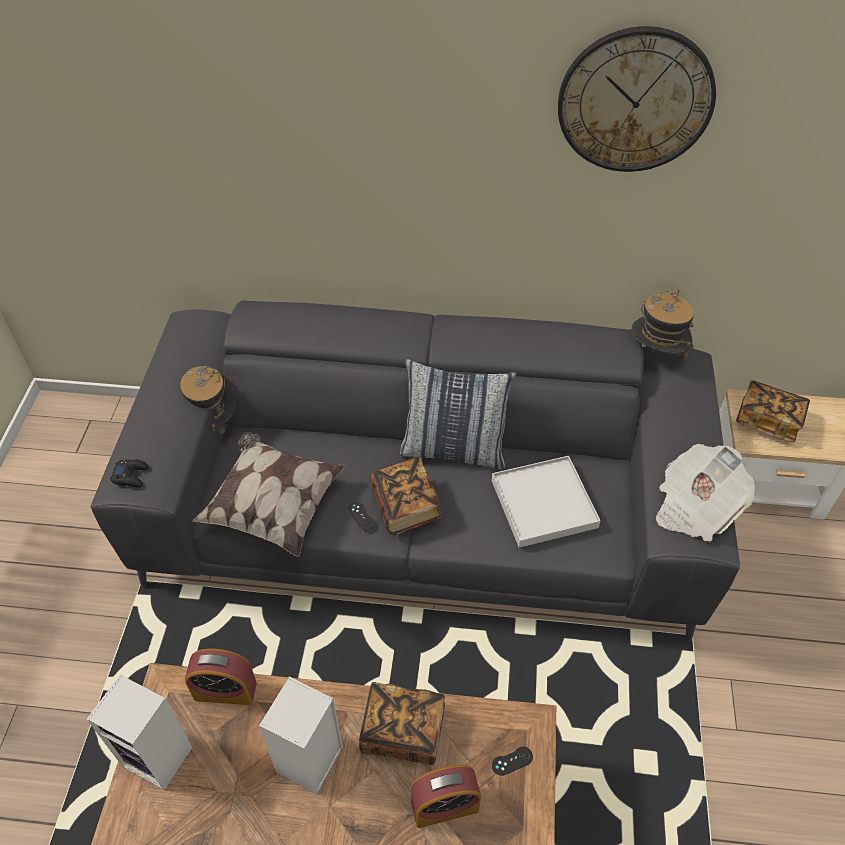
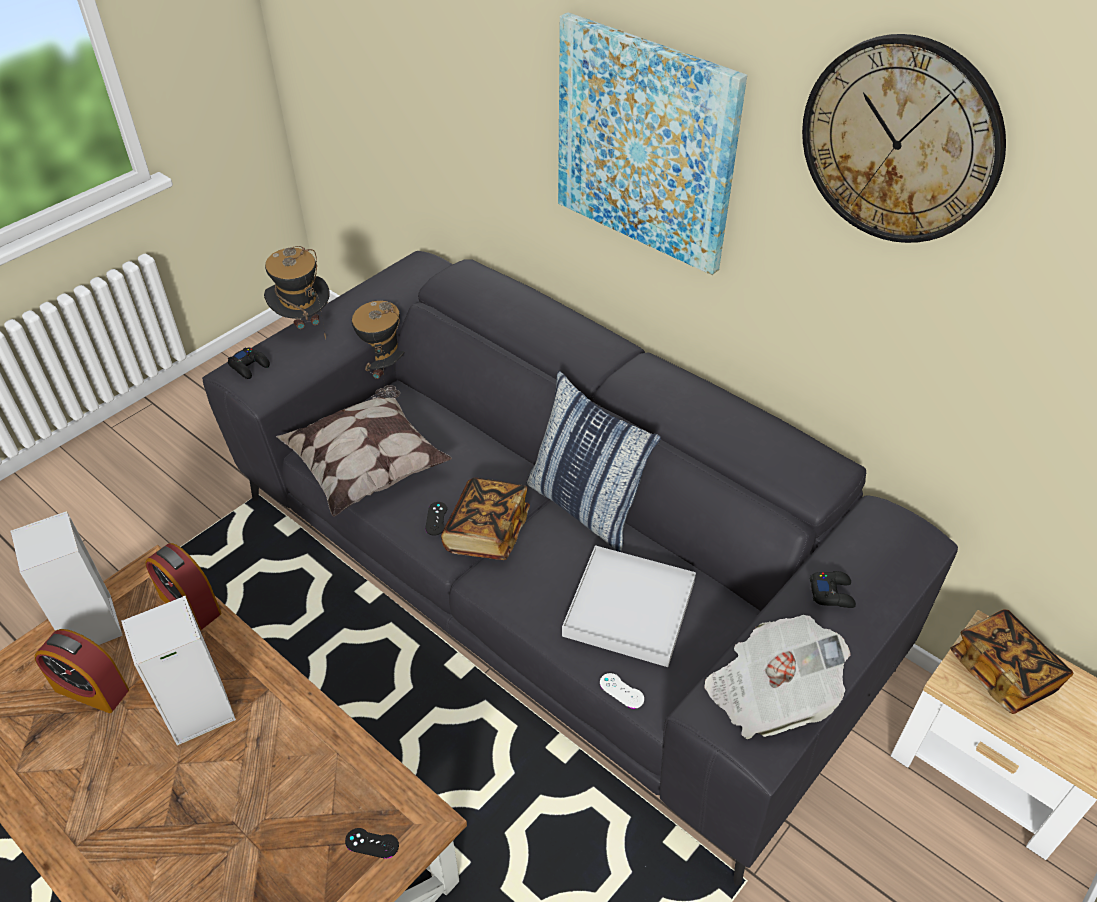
camera: 35 degrees right, 5 degrees down
book [359,682,445,765] -> none
alarm clock [411,765,481,828] -> alarm clock moved to [35,629,129,713]
hat [631,290,694,359] -> hat moved to [264,246,330,339]
none -> picture [558,12,747,275]
none -> white game controller [600,673,644,709]
none -> black game controller [810,571,856,608]

